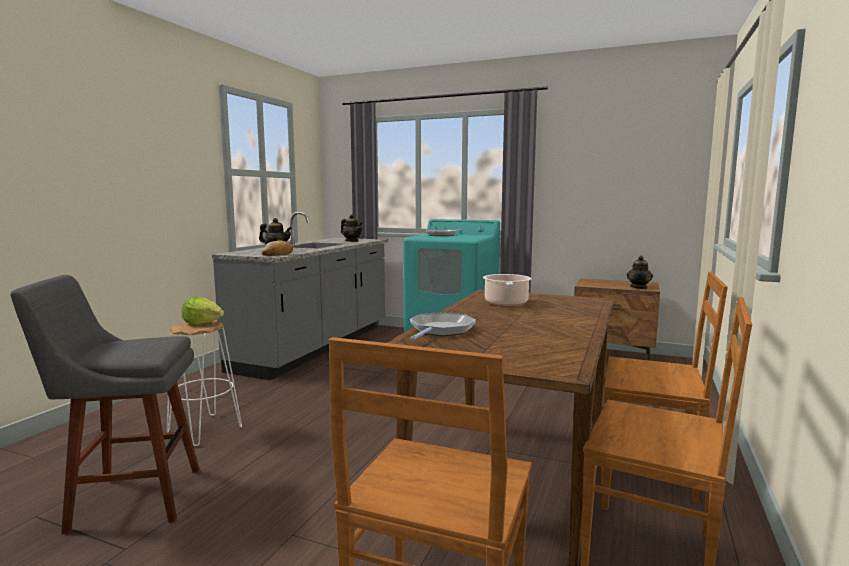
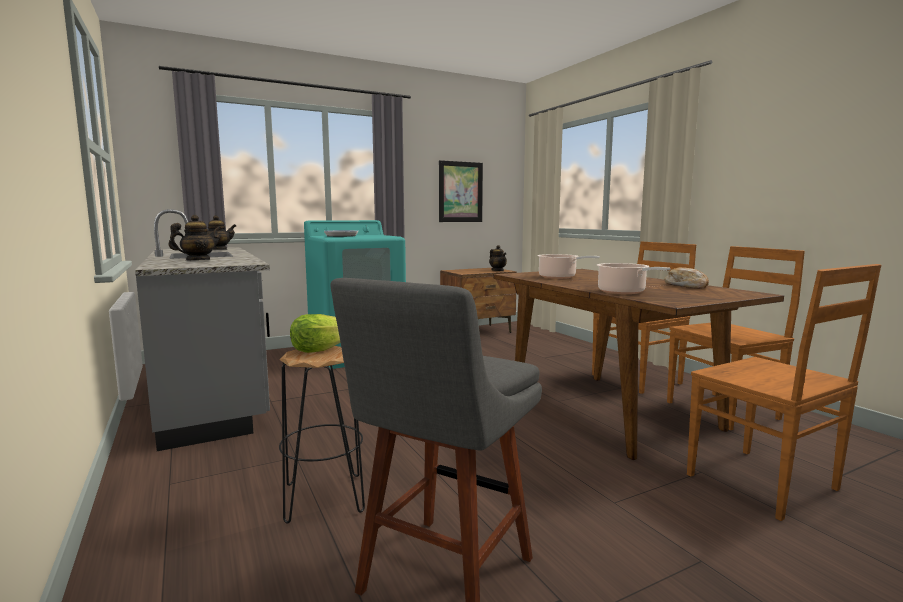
camera: 50 degrees left, 0 degrees up
white stool [166,321,242,446] -> black stool [279,346,365,523]
bread [261,241,293,256] -> bread moved to [664,267,709,288]
frying pan [410,312,476,340] -> cooking pot [597,263,670,294]
none -> picture [439,160,483,222]

